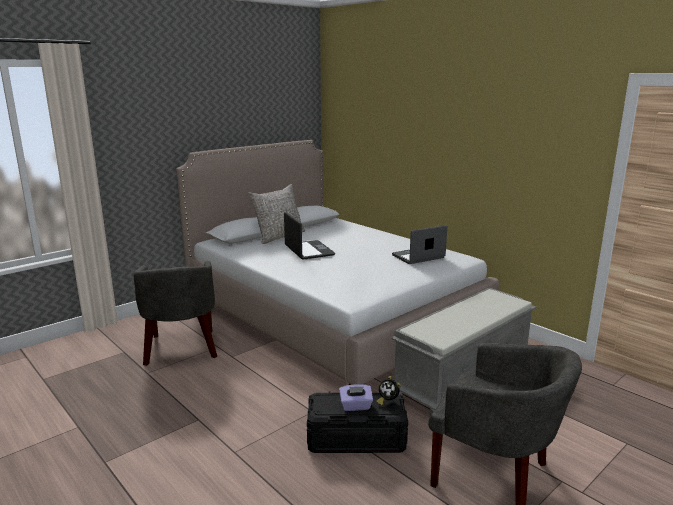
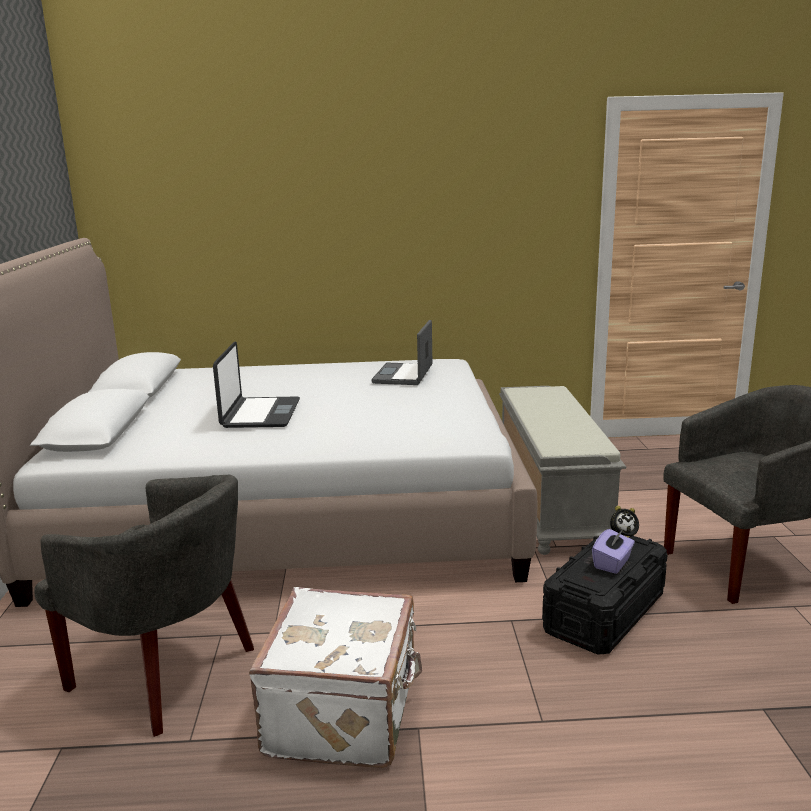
camera: 50 degrees left, 0 degrees up
grey pillow [248,184,305,244] -> none
laptop [284,212,335,260] -> laptop turned 75 degrees clockwise [213,342,300,428]
none -> white suitcase [249,587,422,768]

